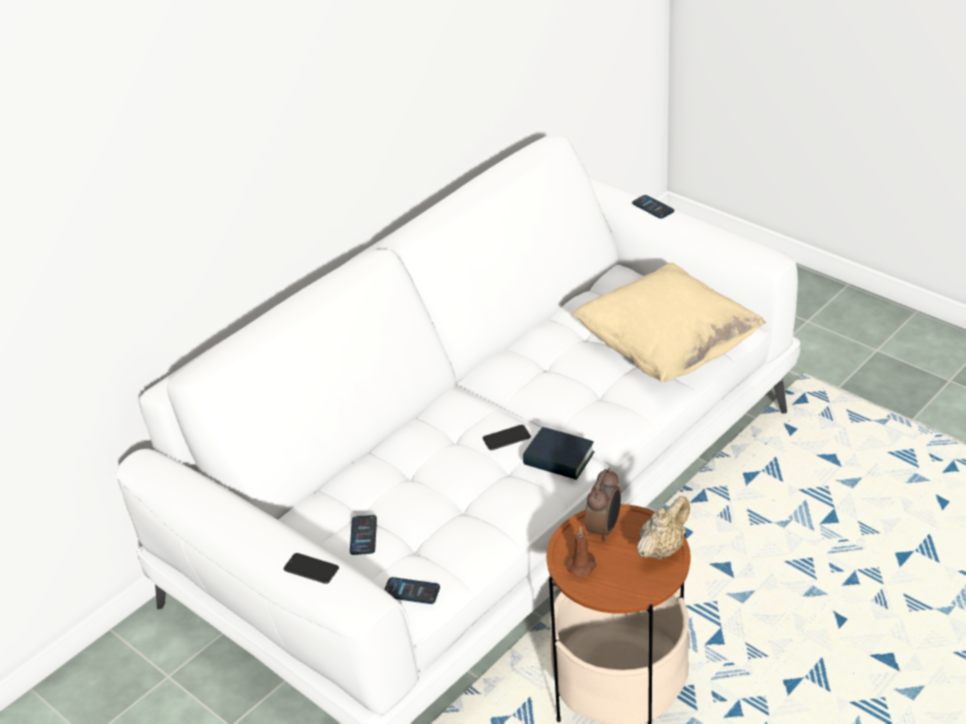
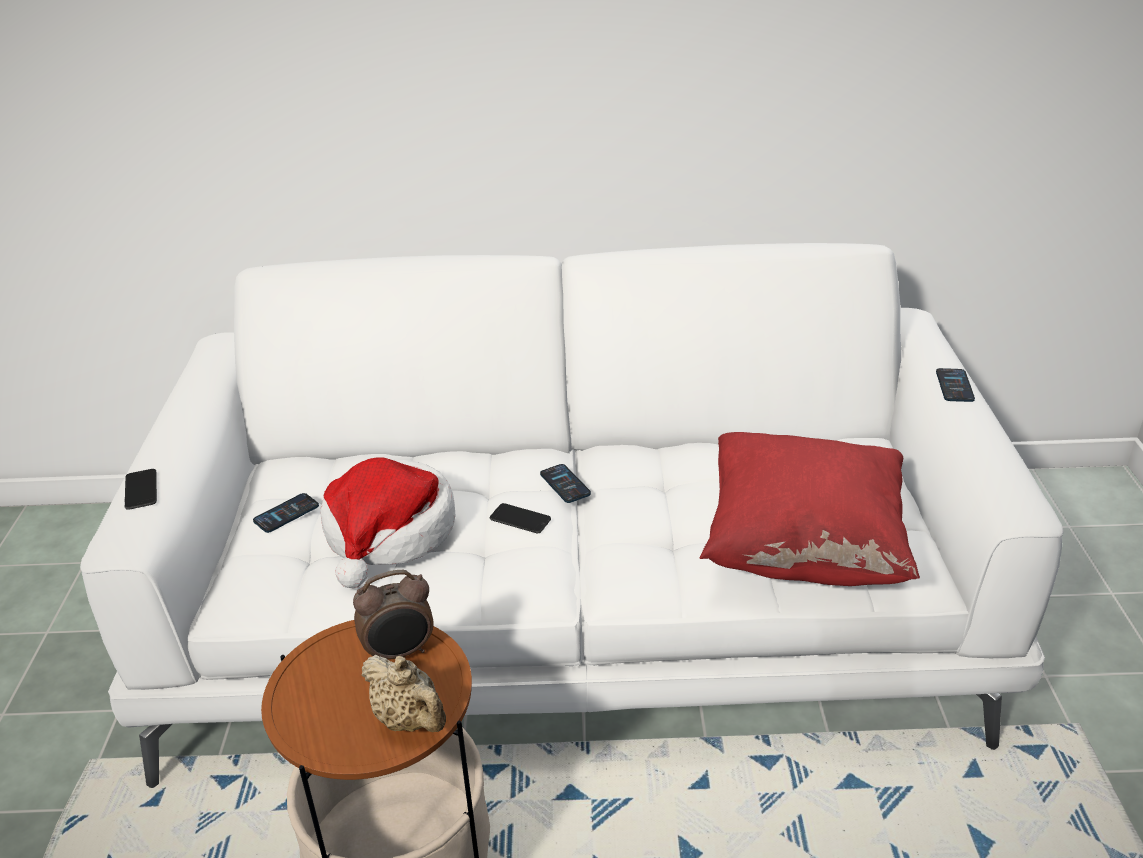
camera: 45 degrees right, 5 degrees down
phone [384,577,440,604] -> phone moved to [540,464,591,503]
book [523,427,594,480] -> none
brown candle [566,527,597,577] -> none
beige pillow [572,263,766,383] -> red pillow [699,432,920,586]
beige teapot [637,496,690,560] -> beige teapot turned 45 degrees clockwise [362,655,446,732]
none -> hat [320,457,455,588]

